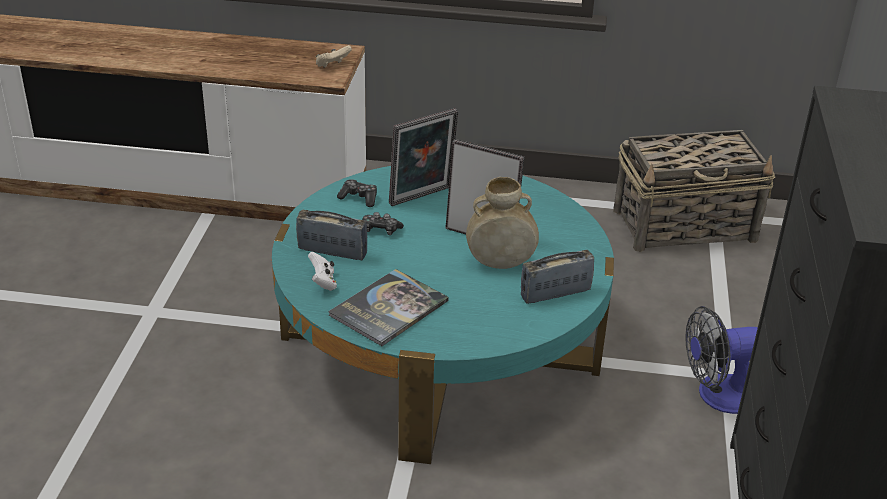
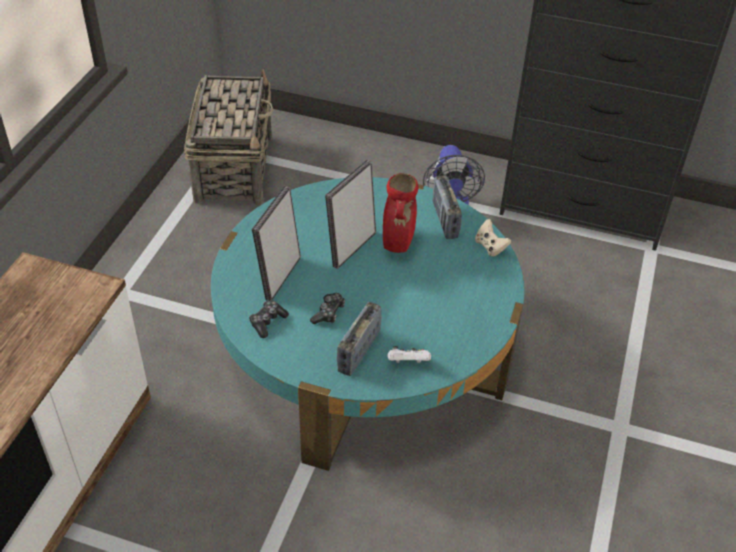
camera: 80 degrees left, 10 degrees up
beige game controller [316,45,352,68] -> beige game controller moved to [475,219,511,256]
book [328,269,449,346] -> none
picture frame [389,108,458,206] -> picture frame turned 135 degrees counterclockwise [252,186,301,301]
beige vase [466,177,539,269] -> red vase [383,173,418,253]

